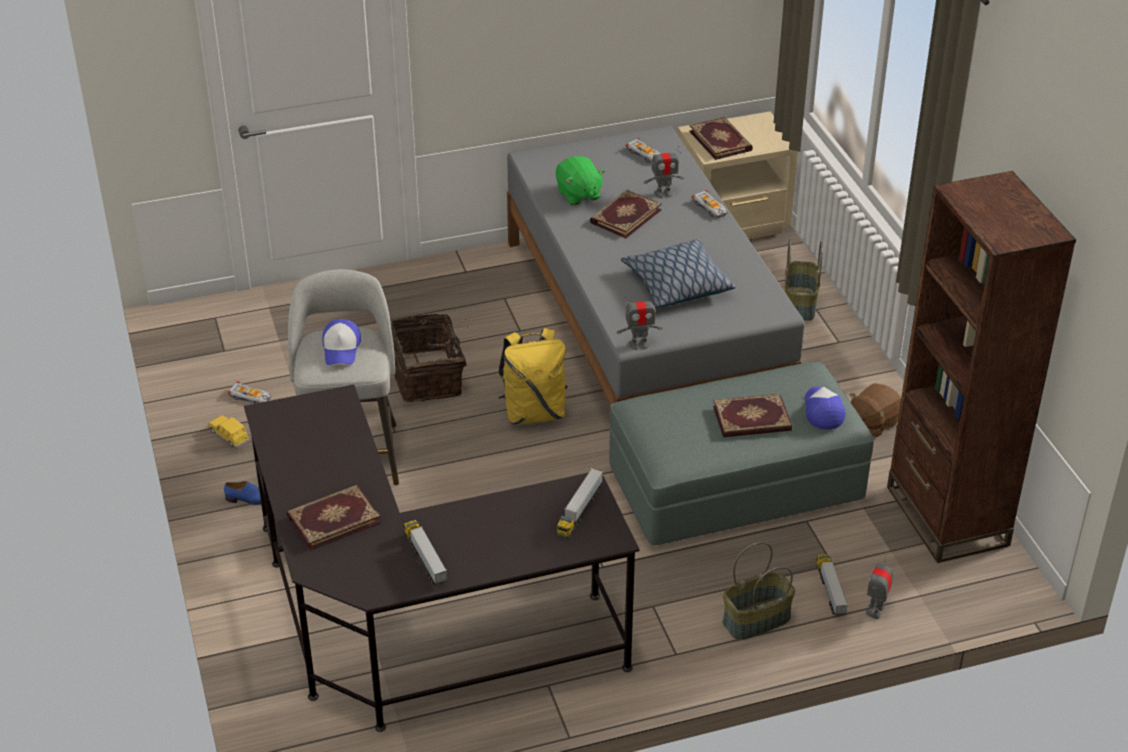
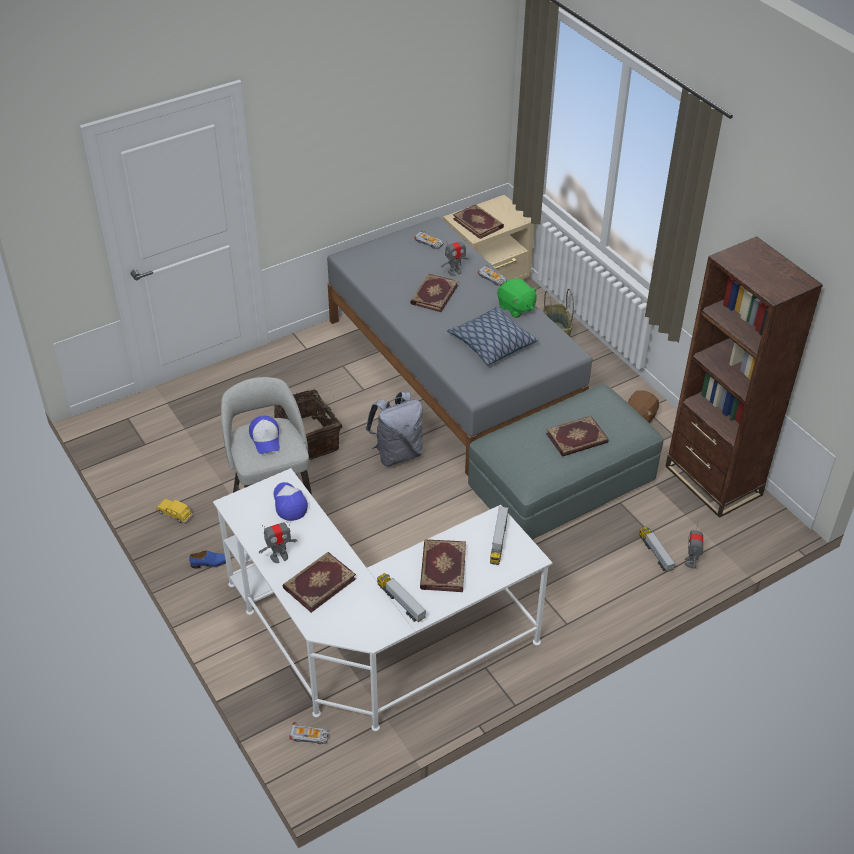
camera: 15 degrees left, 5 degrees up
toy car [227,381,271,404] -> toy car moved to [289,722,329,744]
black desk [244,384,639,732] -> white desk [213,468,553,731]
yellow backpack [498,328,568,425] -> grey backpack [366,392,423,466]
green plush toy [556,156,605,205] -> green plush toy moved to [497,278,538,318]
toy robot [617,294,662,350] -> toy robot moved to [259,518,297,563]
basket [722,542,795,640] -> none
cap [805,386,846,430] -> cap moved to [274,482,308,521]
none -> book [420,539,466,592]

